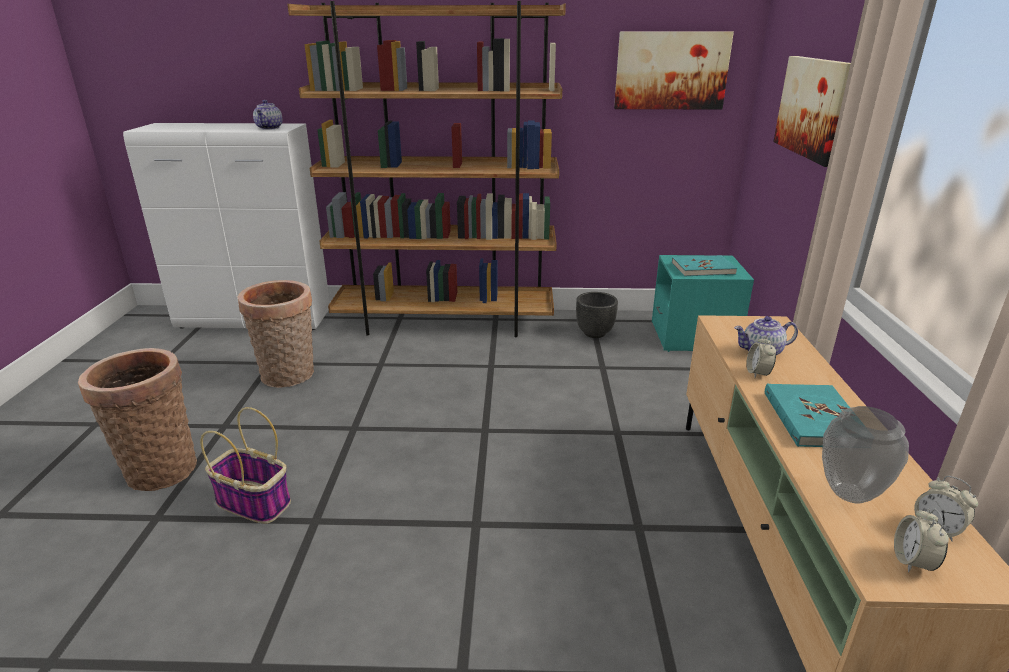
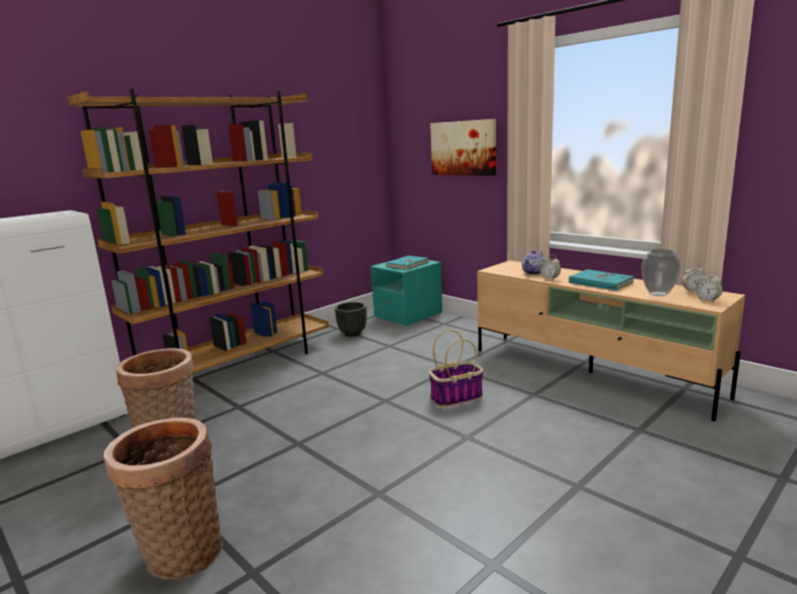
camera: 45 degrees left, 10 degrees down
basket [200,407,291,524] -> basket moved to [428,330,484,407]
teapot [253,100,283,130] -> none
picture [614,31,734,110] -> none

